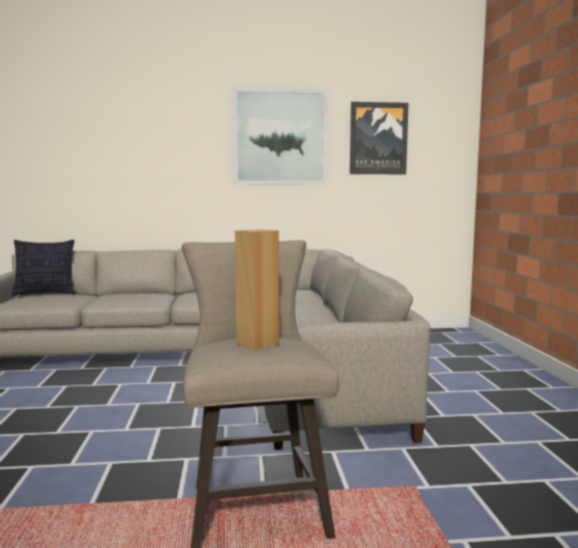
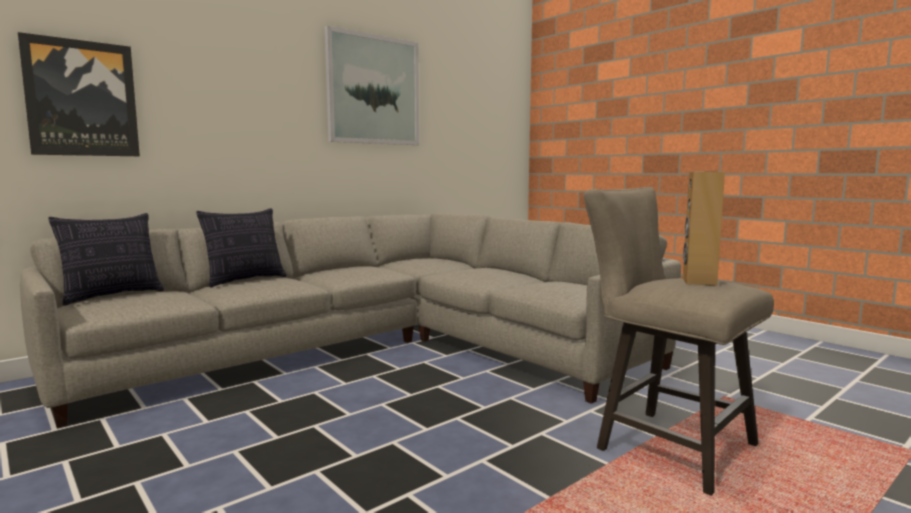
camera: 35 degrees left, 0 degrees up
picture [350,102,409,174] -> picture moved to [18,32,140,156]
none -> pillow [196,208,286,288]

